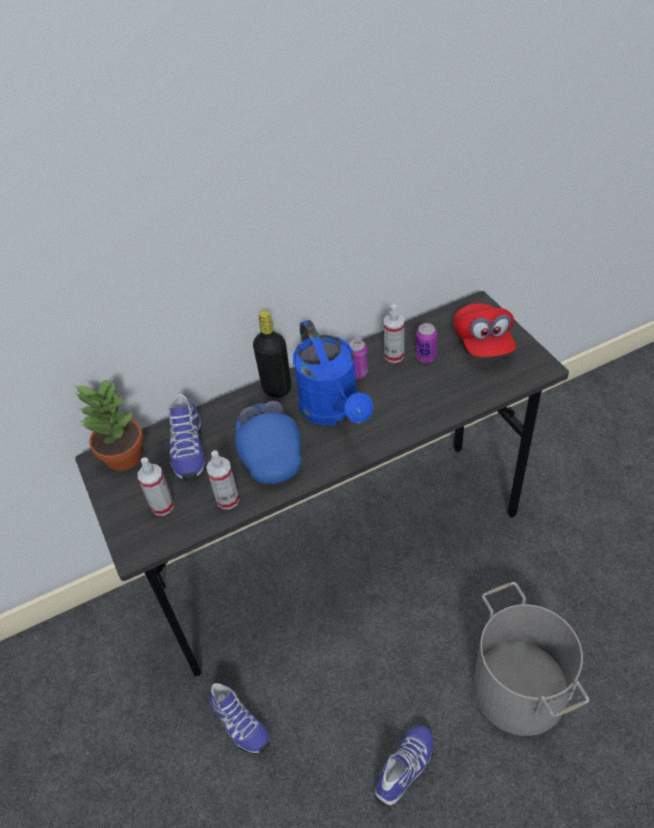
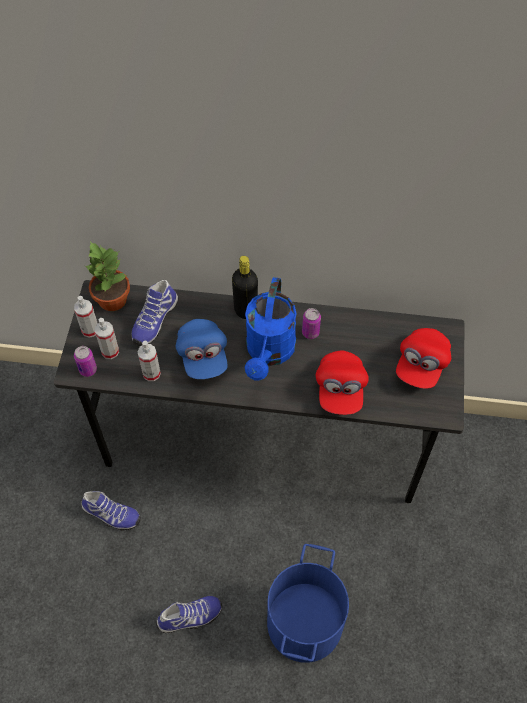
camera: 30 degrees right, 10 degrees up
shoe [209,683,270,754] -> shoe turned 60 degrees counterclockwise [81,491,141,531]
blue cap [235,401,302,484] -> blue cap turned 150 degrees clockwise [176,319,228,379]
spray bottle [384,304,404,363] -> spray bottle moved to [74,296,98,338]
can [416,323,437,363] -> can moved to [74,346,97,377]
grey bucket [473,582,589,736] -> blue bucket [267,544,349,663]
none -> red cap [316,350,369,415]

